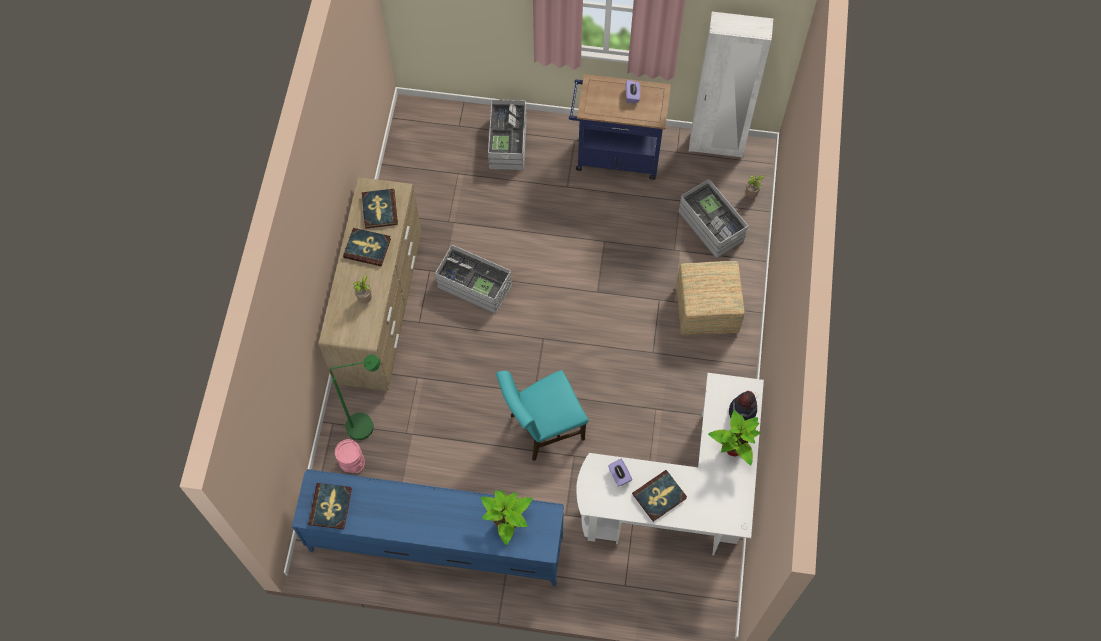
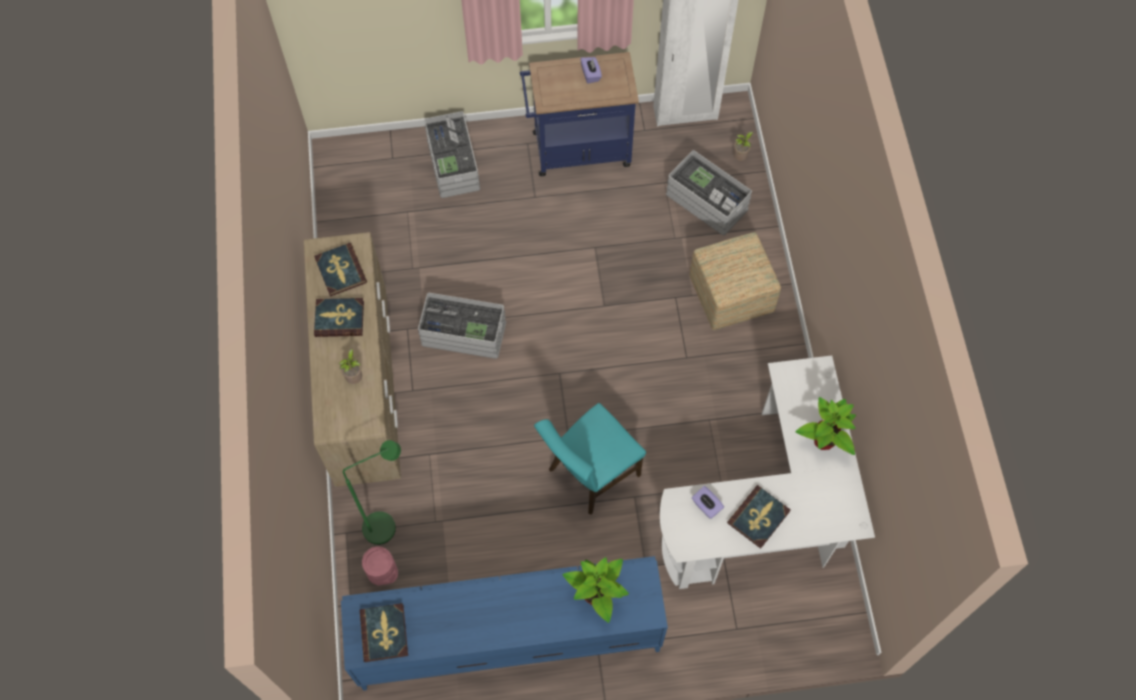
camera: 15 degrees left, 0 degrees up
hat [729,391,757,421] -> none

